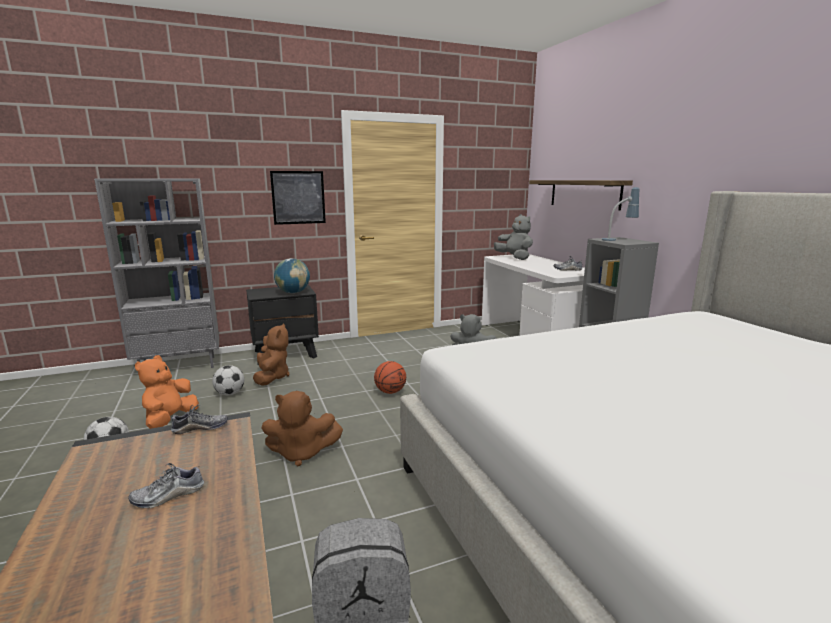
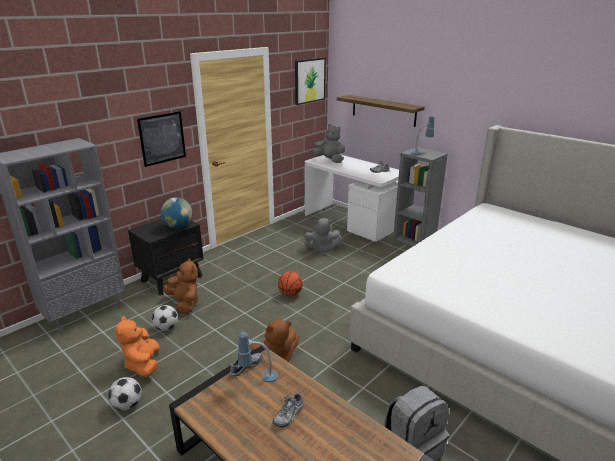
camera: 25 degrees left, 10 degrees up
none -> table lamp [238,332,278,382]
none -> picture [295,58,326,105]

